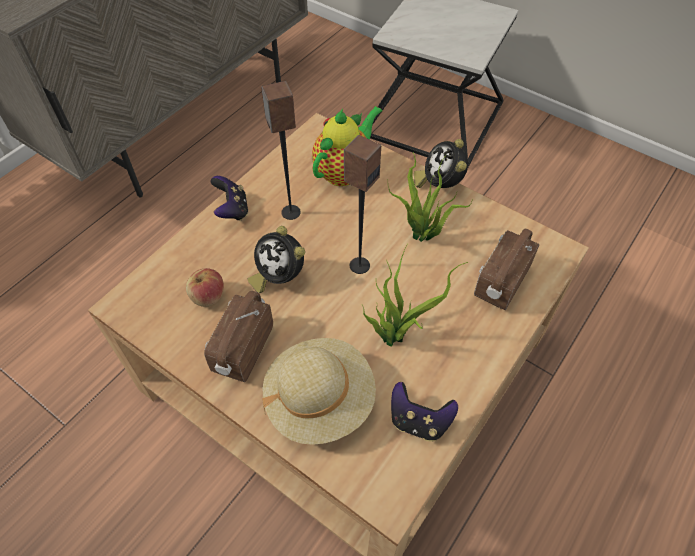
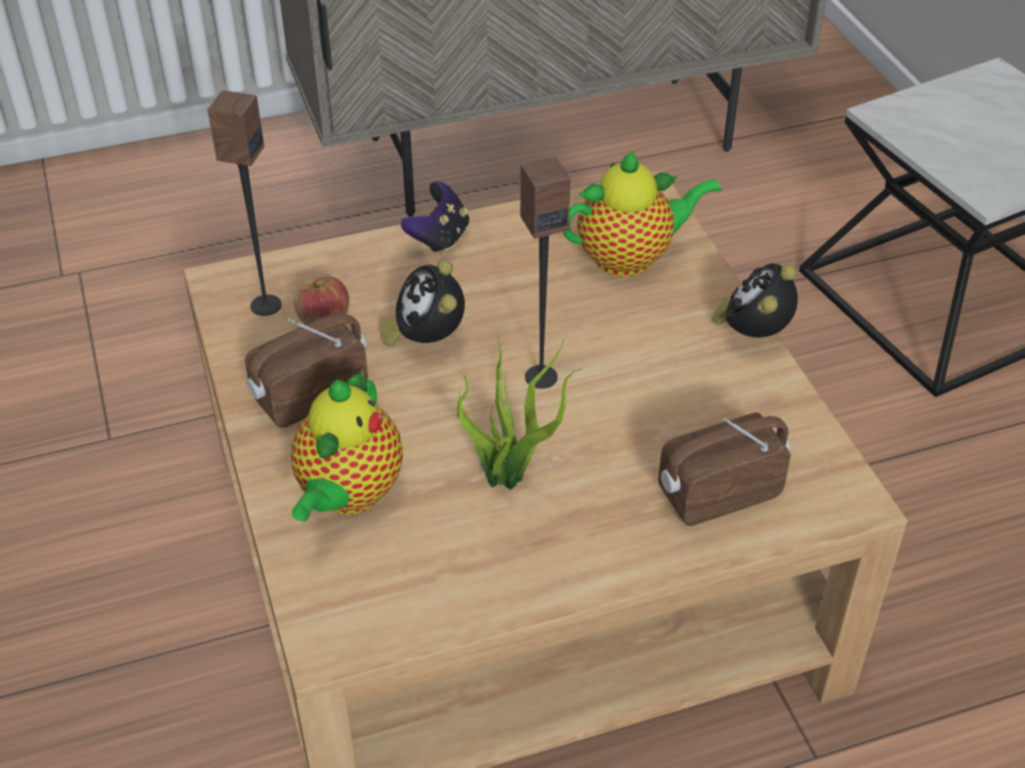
camera: 35 degrees right, 10 degrees down
speaker [261,81,301,220] -> speaker moved to [207,90,282,316]
beige hat [262,338,376,445] -> teapot [291,370,403,522]
potted plant [388,152,473,242] -> none
game controller [391,382,458,441] -> none

